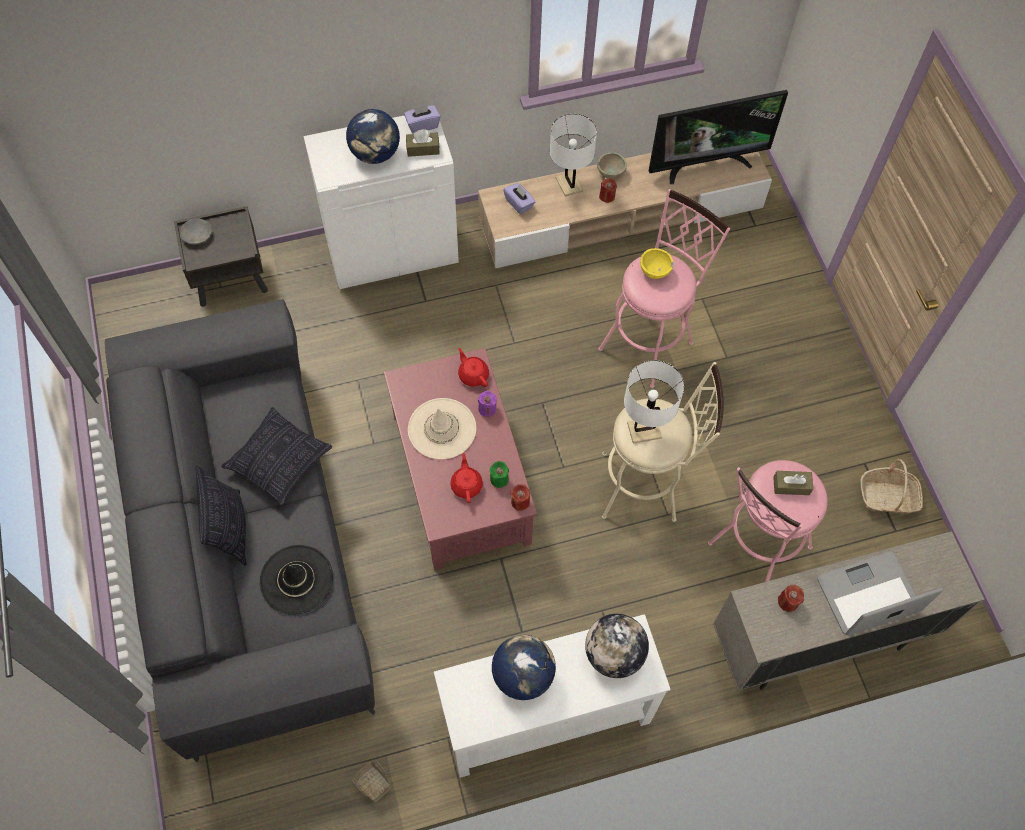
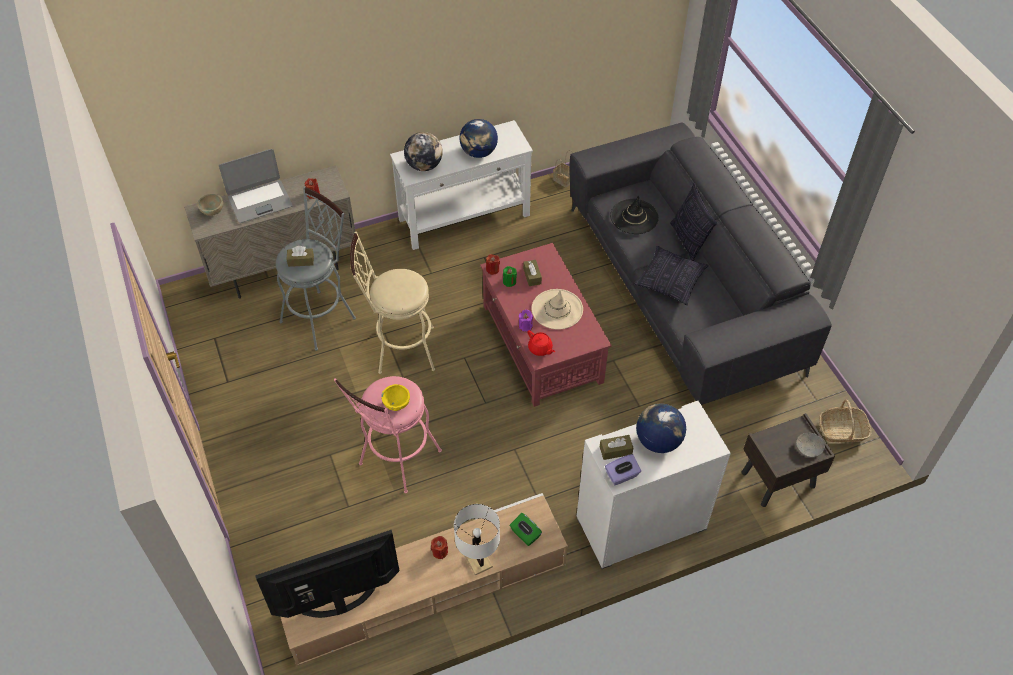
camera: 175 degrees right, 10 degrees down
red teapot [451,453,483,503] -> brown tissue box [523,260,542,286]
purple tissue box [503,183,535,215] -> green tissue box [510,513,542,546]
beige bowl [597,152,627,179] -> beige bowl moved to [197,194,224,216]
white table lamp [624,360,684,444] -> none
pink stool [708,460,828,582] -> grey stool [276,186,356,351]
basket [860,459,923,513] -> basket moved to [819,400,872,442]

